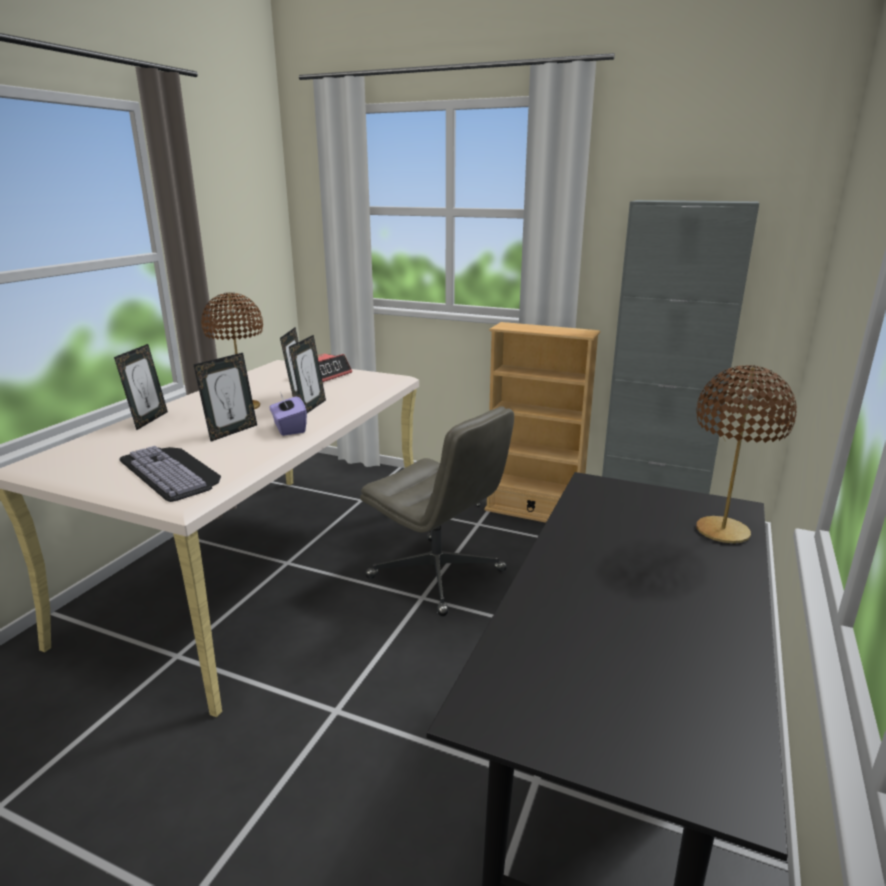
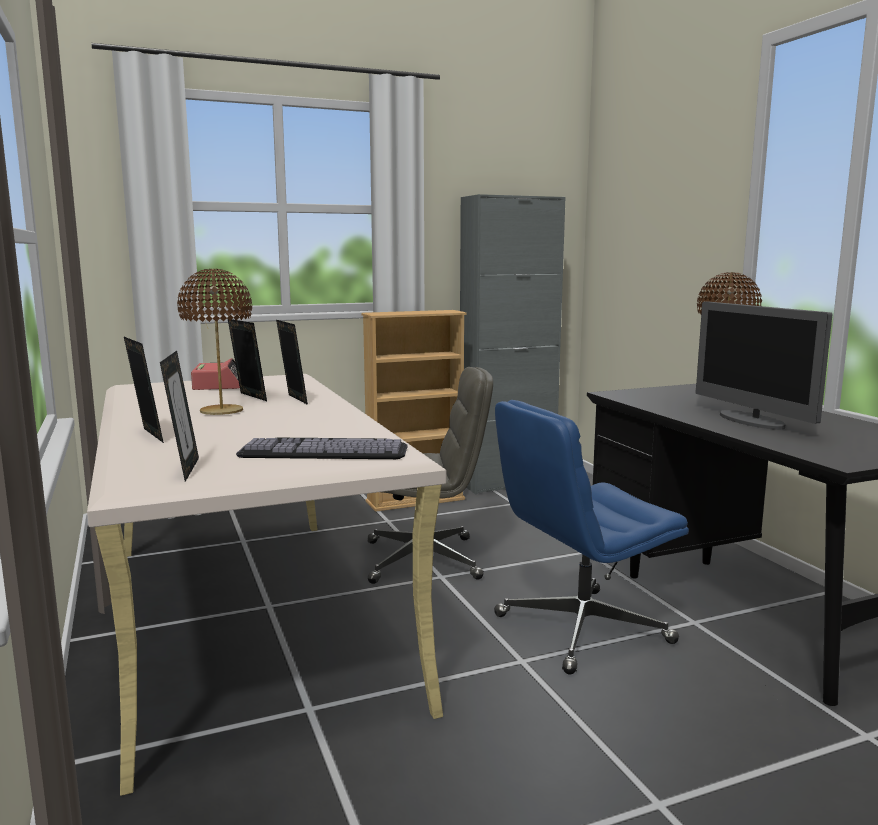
camera: 45 degrees left, 10 degrees down
picture frame [194,353,257,442] -> picture frame moved to [160,351,199,482]
purple tissue box [269,392,307,436] -> none
none -> blue office chair [494,400,689,675]
none -> monitor [695,302,832,430]

